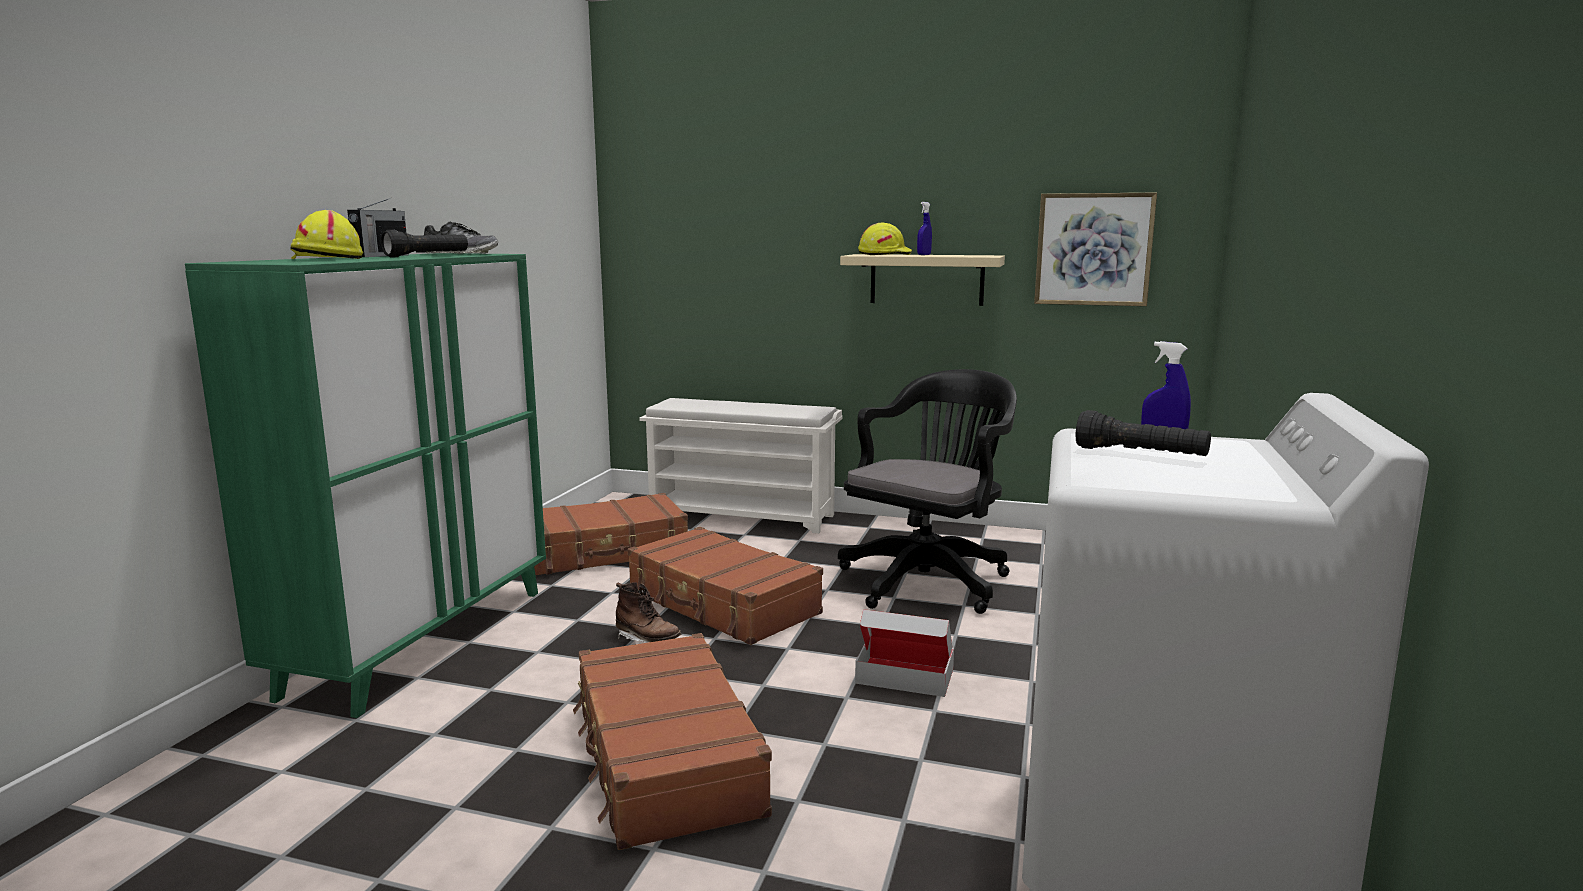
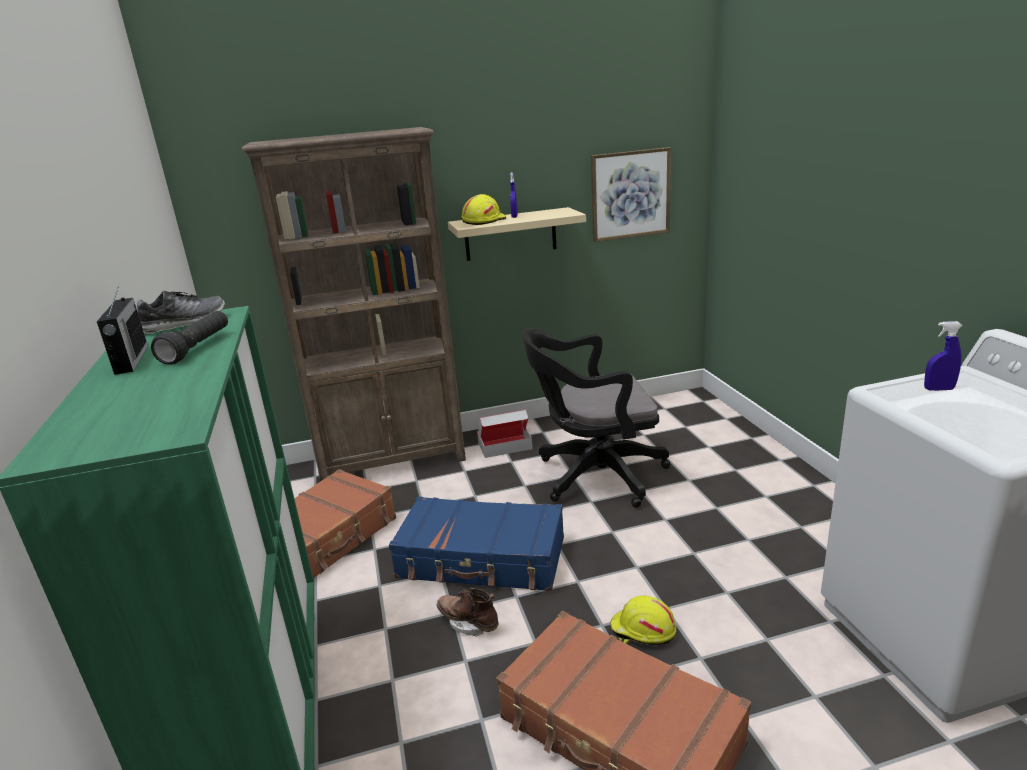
camera: 30 degrees left, 10 degrees up
yellow hard hat [290,210,363,259] -> yellow hard hat moved to [610,596,676,645]
brown boot [616,582,681,643] -> brown boot turned 150 degrees counterclockwise [436,588,499,637]
brown suitcase [627,527,823,645] -> blue suitcase [389,497,564,591]
white shoe rack [639,398,842,534] -> brown bookcase [242,127,466,482]
black office chair [838,369,1017,614] -> black office chair turned 105 degrees counterclockwise [521,328,671,508]
cardboard box [855,609,954,697] -> cardboard box moved to [477,410,533,458]
black flashlight [1076,410,1211,456] -> none

